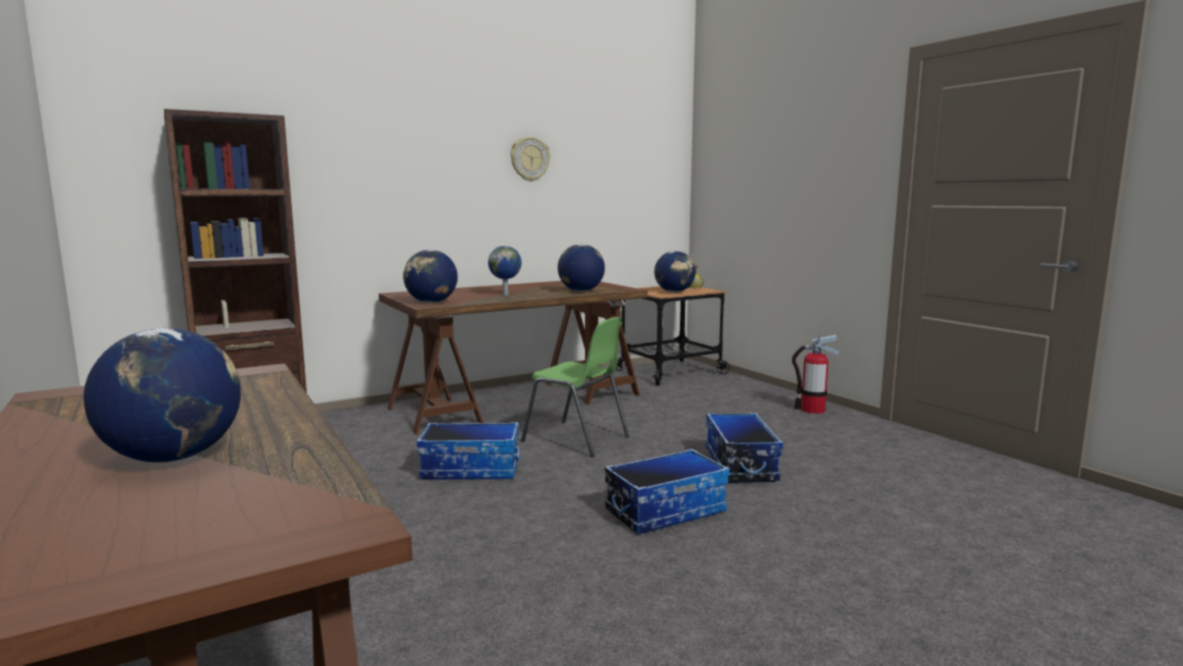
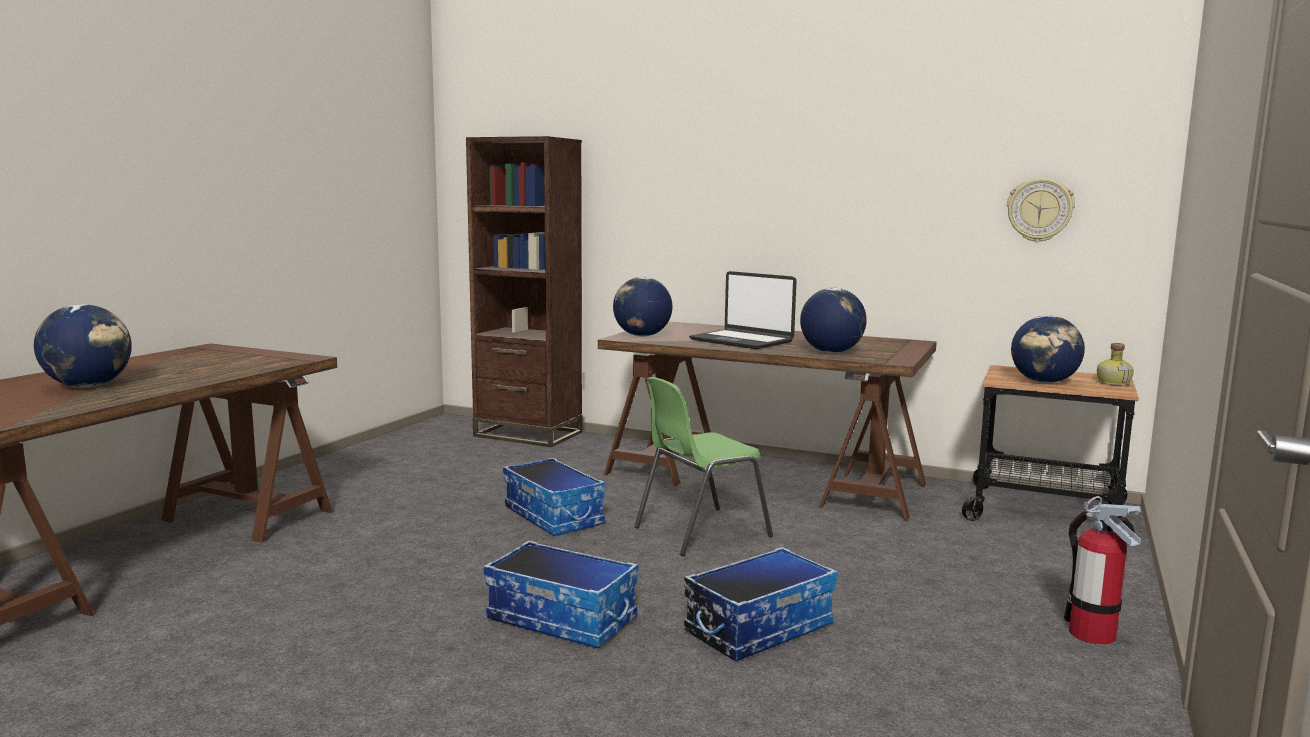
camera: 55 degrees right, 0 degrees up
globe [488,246,521,295] -> laptop [689,271,797,349]
wall clock [511,137,550,182] -> wall clock moved to [1007,178,1075,242]
green chair [521,317,629,457] -> green chair turned 60 degrees clockwise [634,377,773,557]

